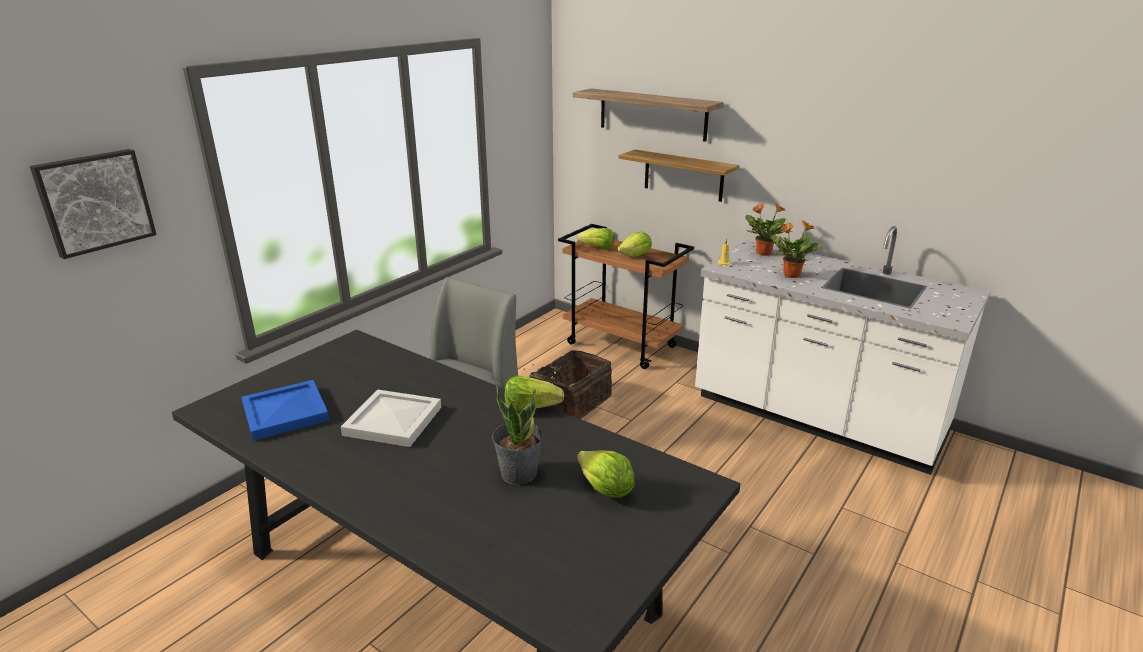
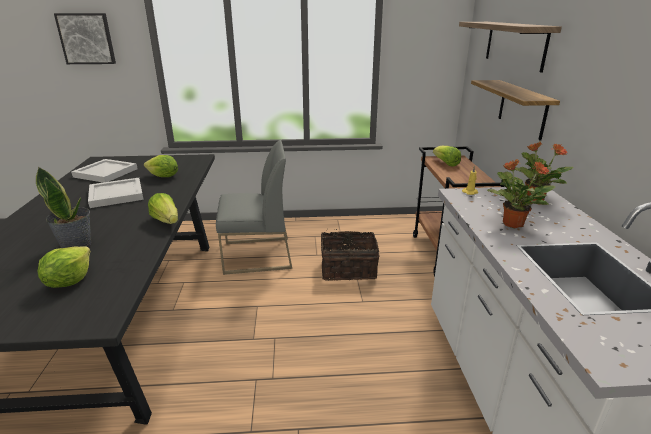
camera: 50 degrees right, 0 degrees up
blue tray [241,380,329,441] -> white tray [71,159,138,183]
lettuce [618,232,652,257] -> lettuce moved to [144,155,178,177]

